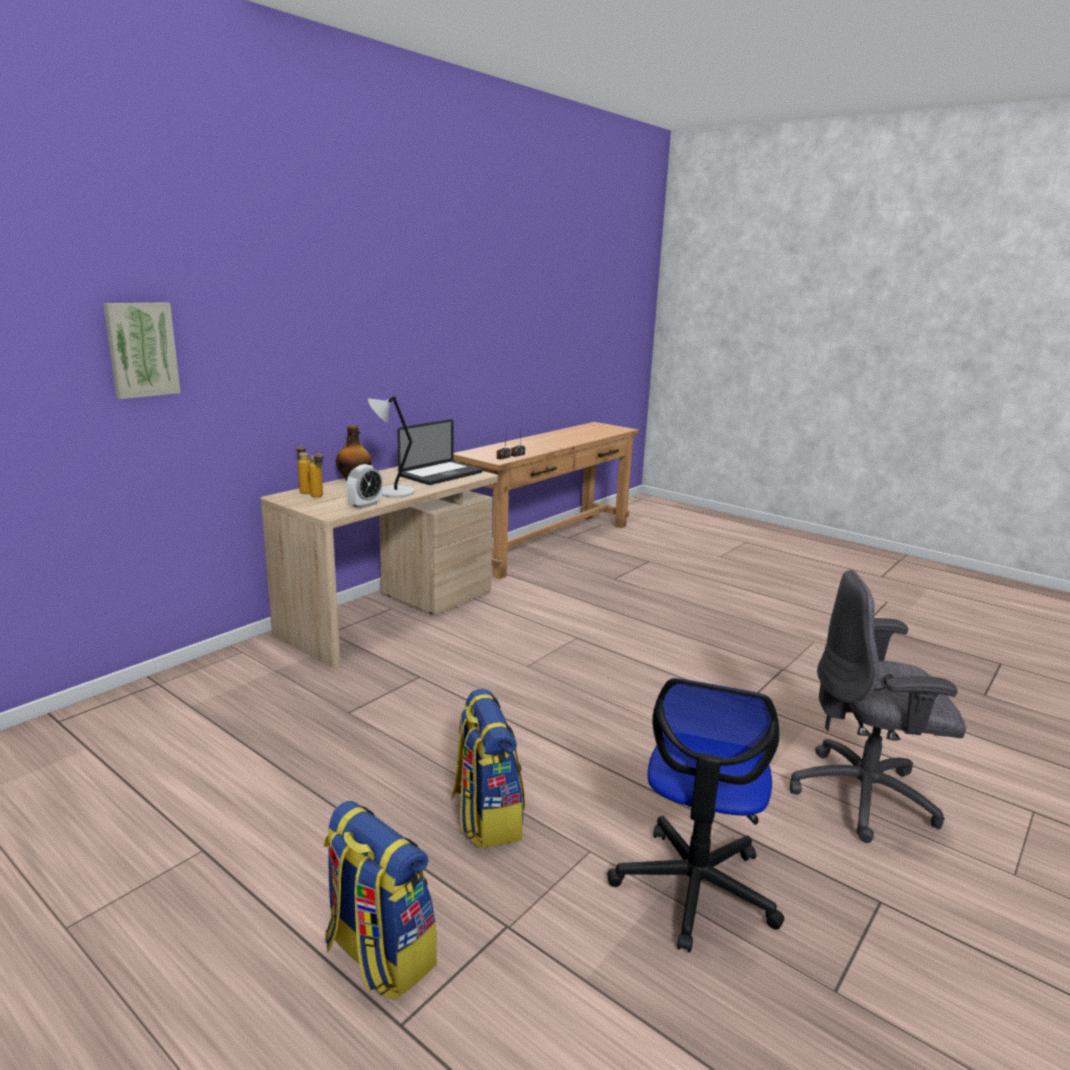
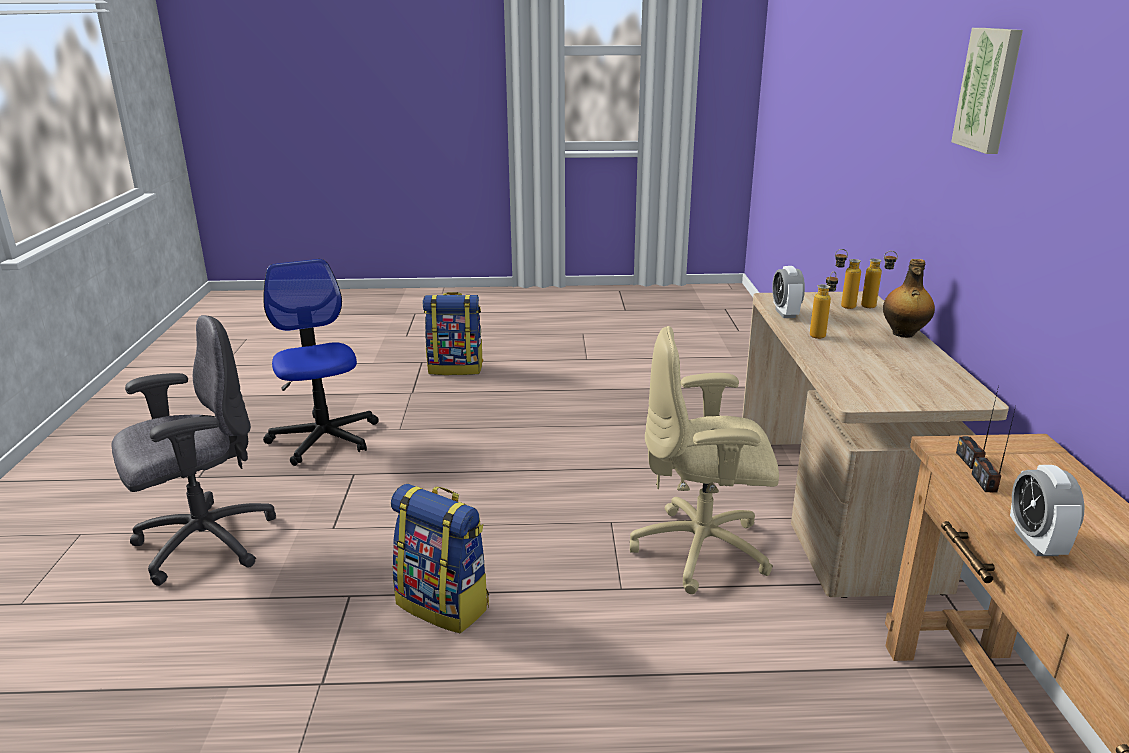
camera: 140 degrees right, 5 degrees up
picture [103,302,181,399] -> picture moved to [951,28,1023,154]
grey table lamp [368,395,415,498] -> bottle [810,271,838,339]
laptop [397,419,482,485] -> none
backpack [451,689,525,848] -> backpack moved to [391,484,489,634]
none -> beige office chair [630,326,779,594]
none -> alarm clock [1010,465,1084,556]

